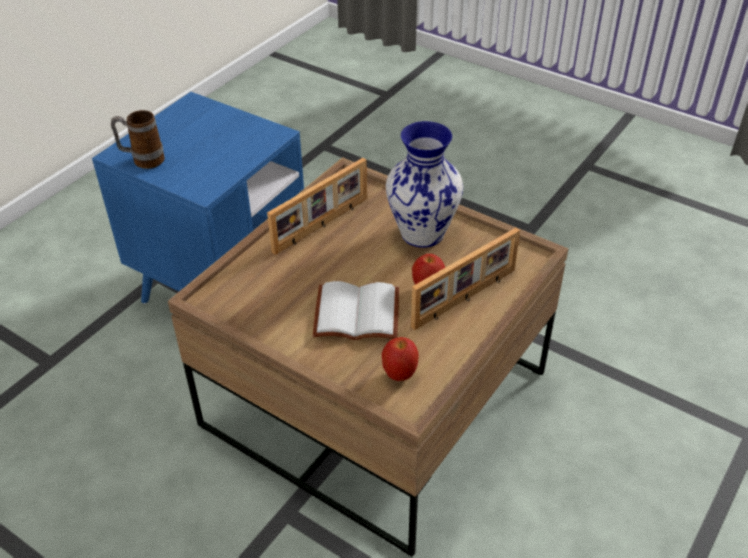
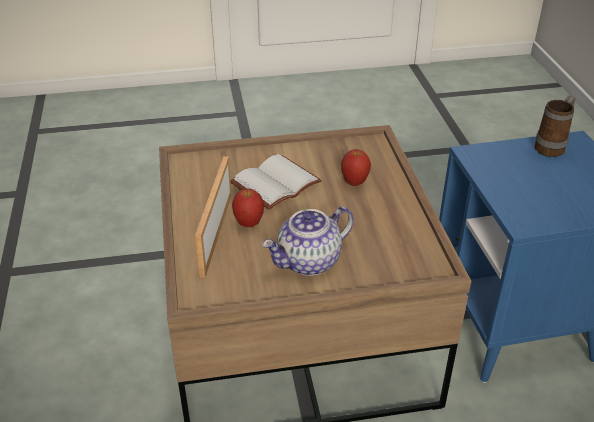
camera: 135 degrees right, 5 degrees down
picture frame [267,158,367,255] -> none
apple [382,337,419,381] -> apple moved to [341,149,371,186]
vase [386,121,463,248] -> teapot [262,206,354,276]

